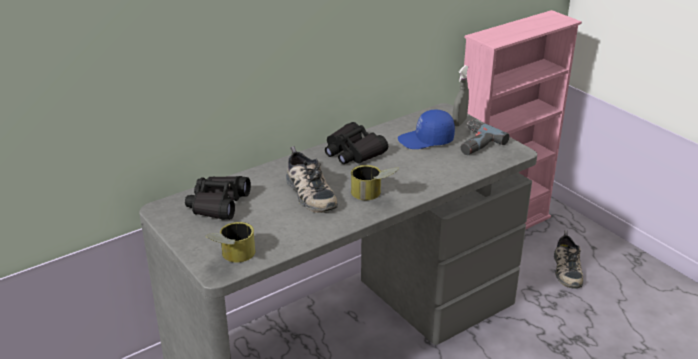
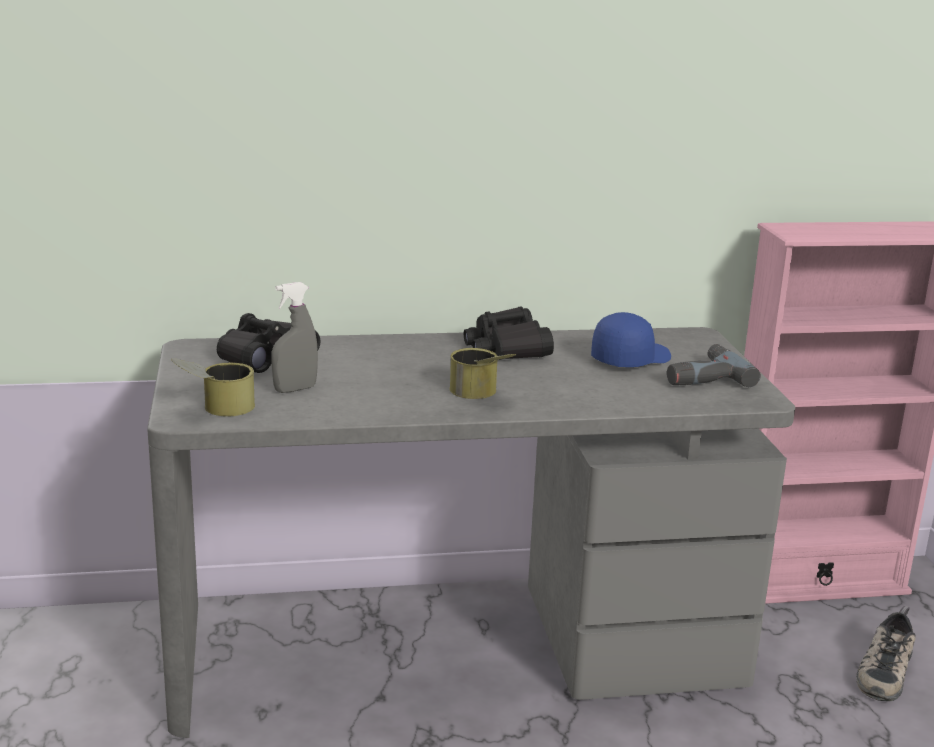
camera: 25 degrees right, 10 degrees down
shoe [286,146,338,213] -> none
blue cap [398,110,455,149] -> blue cap turned 120 degrees clockwise [591,312,671,367]
grey spray bottle [453,65,469,126] -> grey spray bottle moved to [271,282,318,393]

